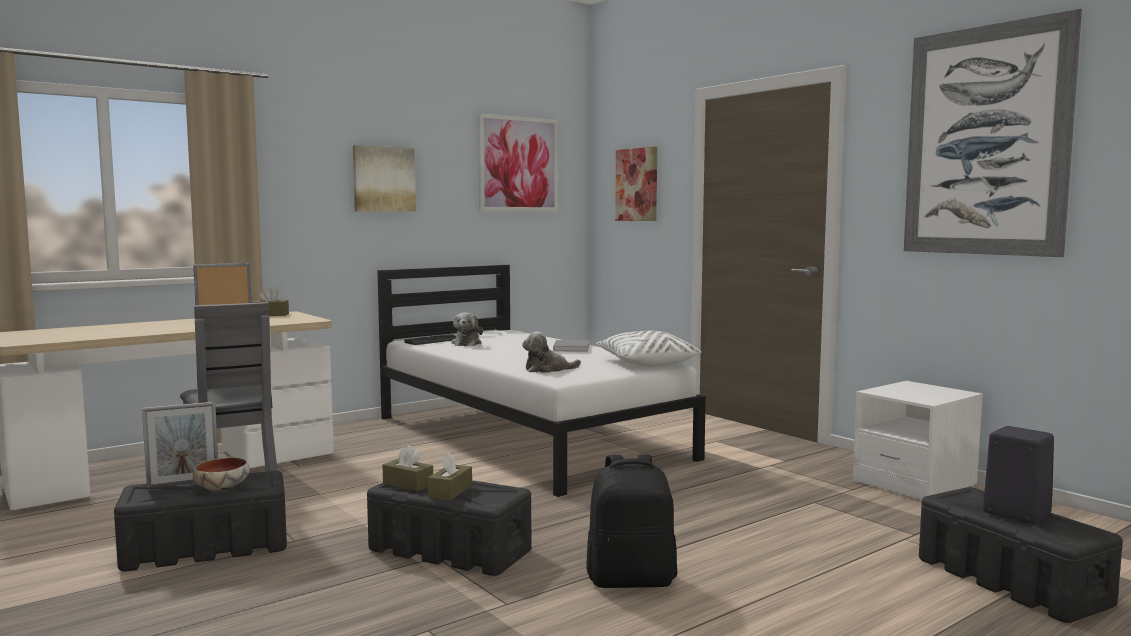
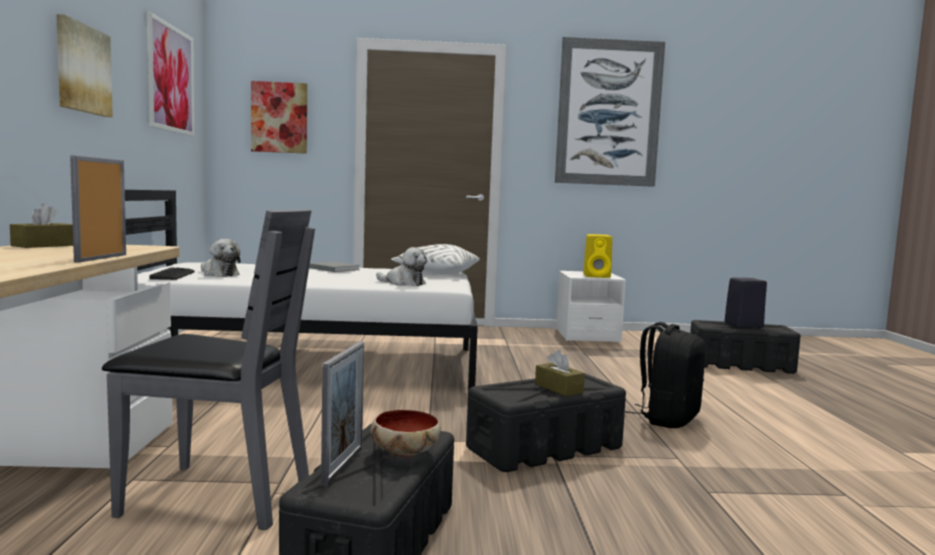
camera: 55 degrees left, 0 degrees up
brown tissue box [382,445,433,491] -> none
plush toy [522,332,581,373] -> plush toy turned 90 degrees counterclockwise [376,247,427,286]
none -> yellow speaker [583,234,612,278]

